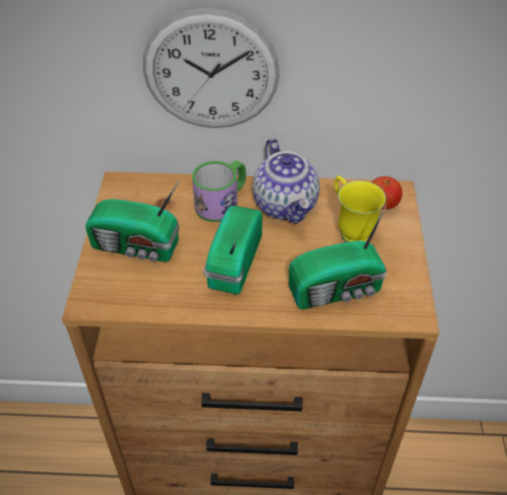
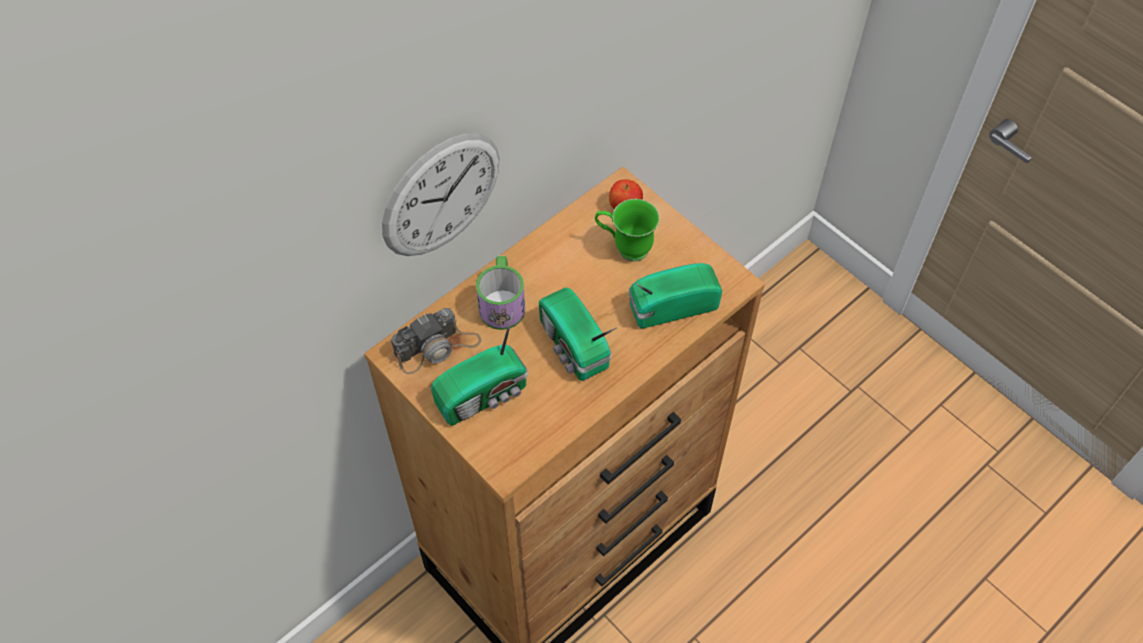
camera: 45 degrees left, 10 degrees up
teapot [252,138,320,224] -> none
radio [289,204,387,310] -> radio turned 135 degrees counterclockwise [628,263,722,328]
yellow mug [334,176,386,242] -> green mug [595,199,660,262]
none -> camera [391,308,482,374]

